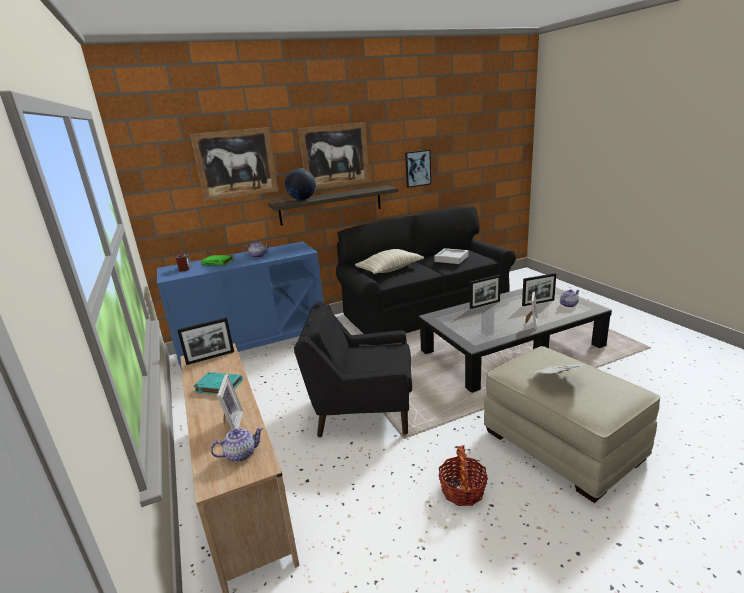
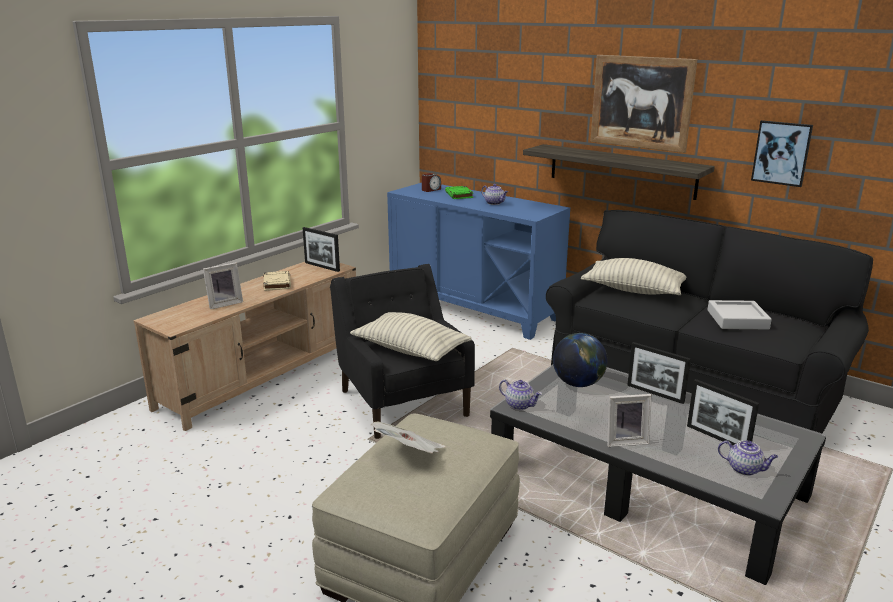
camera: 60 degrees right, 0 degrees up
picture [190,127,278,201] -> none
turquoise book [193,372,243,394] -> beige book [263,271,291,291]
teapot [211,427,263,462] -> teapot moved to [499,380,542,410]
globe [285,168,316,200] -> globe moved to [553,333,608,387]
basket [438,445,488,506] -> none
none -> pillow [350,312,472,361]

